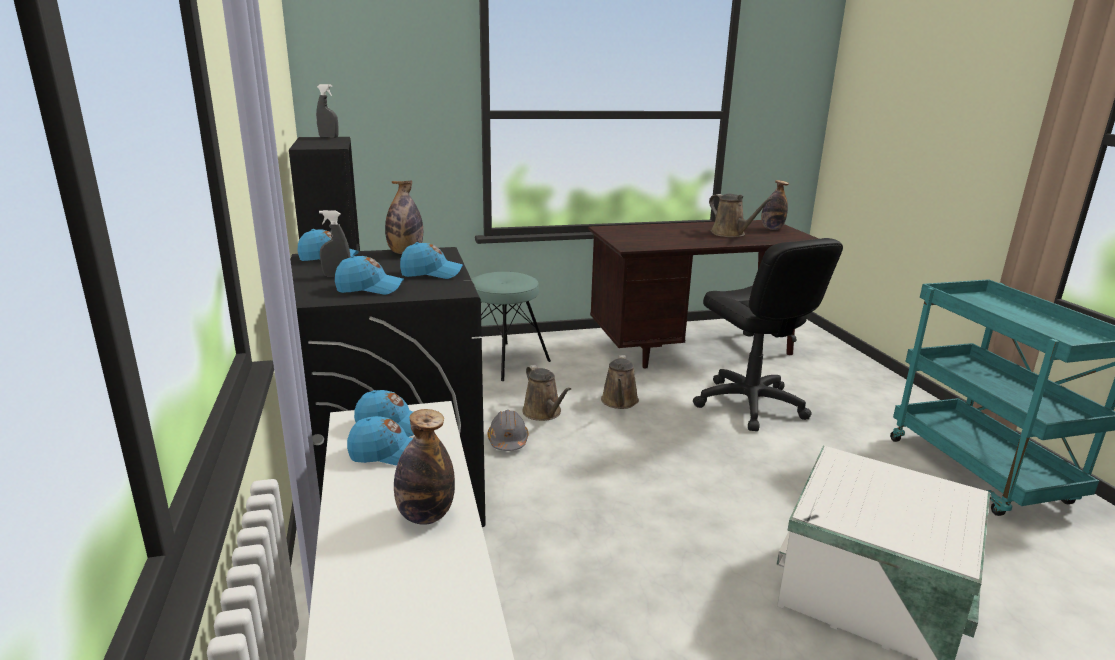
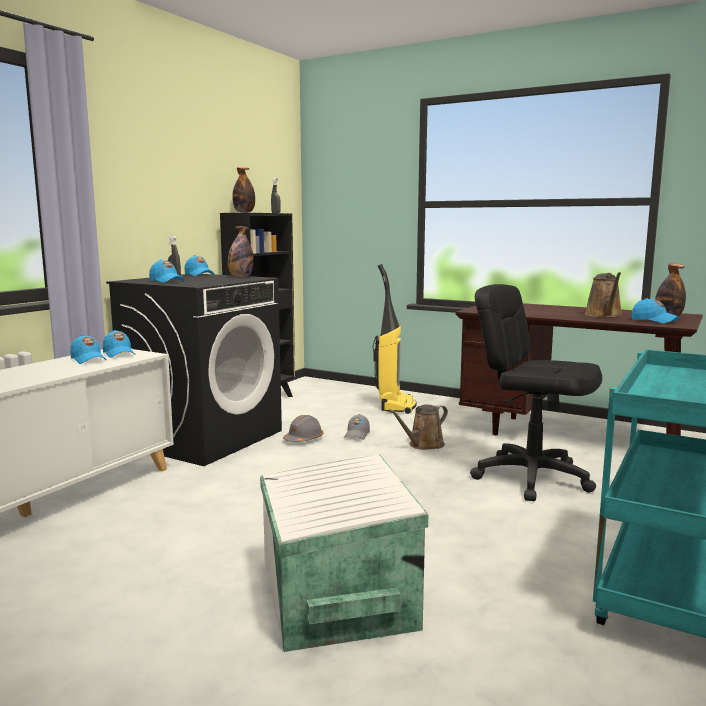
camera: 45 degrees right, 10 degrees down
bottle [394,409,455,525] -> bottle moved to [232,167,255,213]
blue cap [400,242,463,279] -> blue cap moved to [632,298,679,323]
turquoise stool [471,272,551,381] -> vacuum cleaner [373,264,417,414]
brown watering can [522,365,571,421] -> grey cap [344,414,370,440]
black office chair [693,238,843,431] -> black office chair turned 105 degrees clockwise [470,284,602,501]

